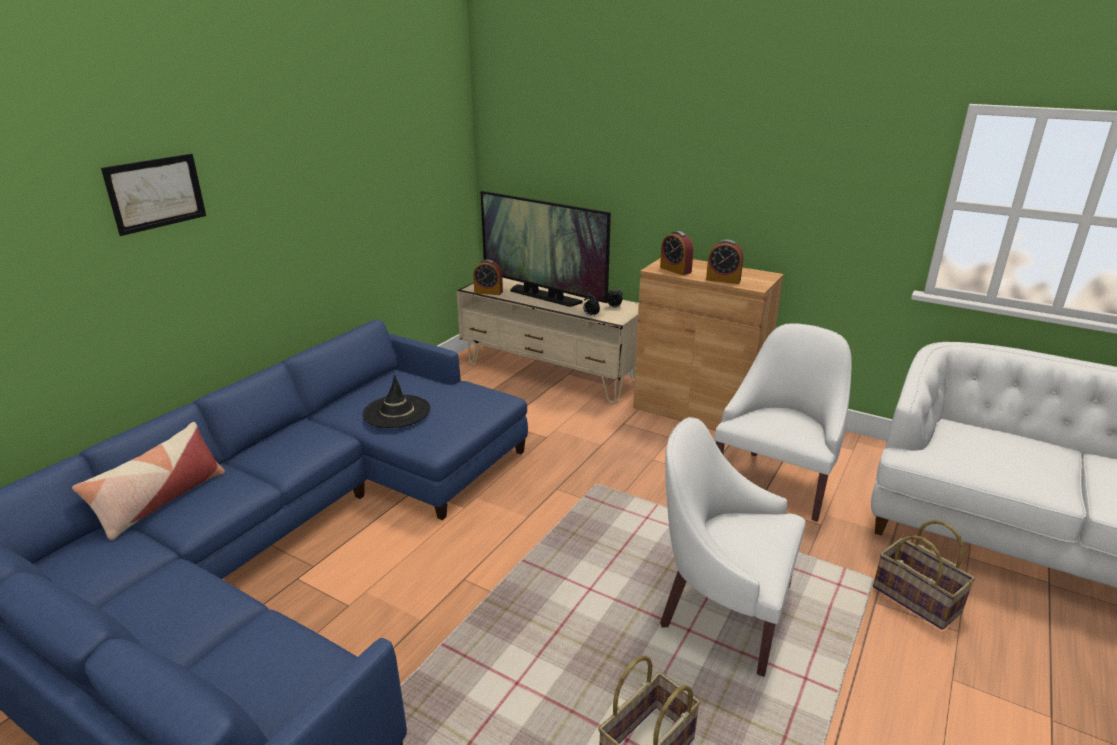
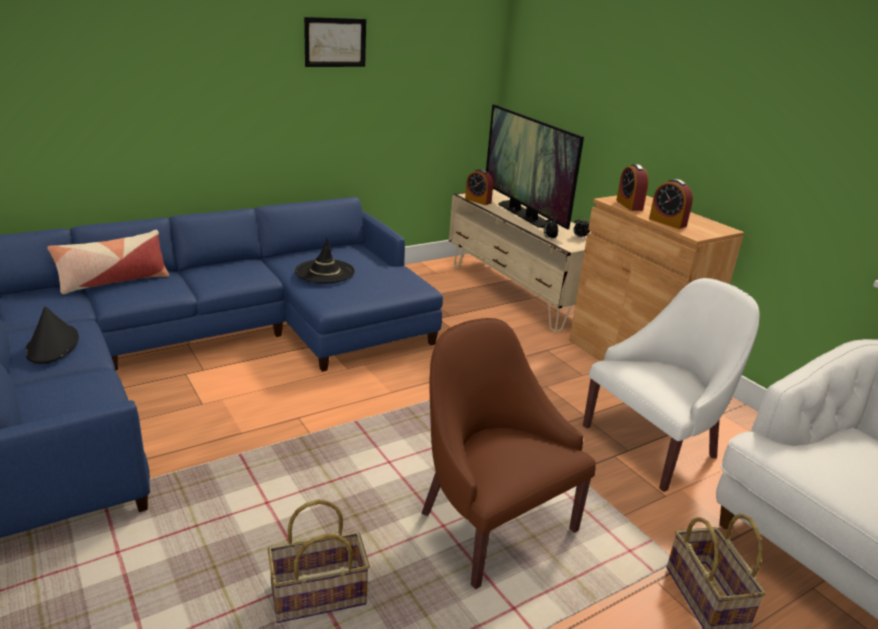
camera: 25 degrees right, 0 degrees up
picture [101,154,206,236] -> picture moved to [304,17,366,67]
white armchair [660,417,805,677] -> brown armchair [421,318,596,589]
none -> black hat [26,306,79,364]

